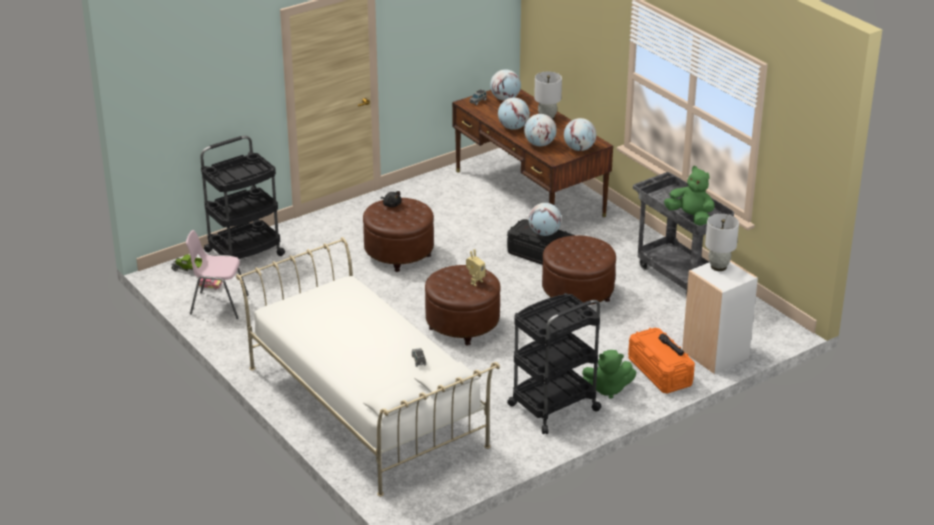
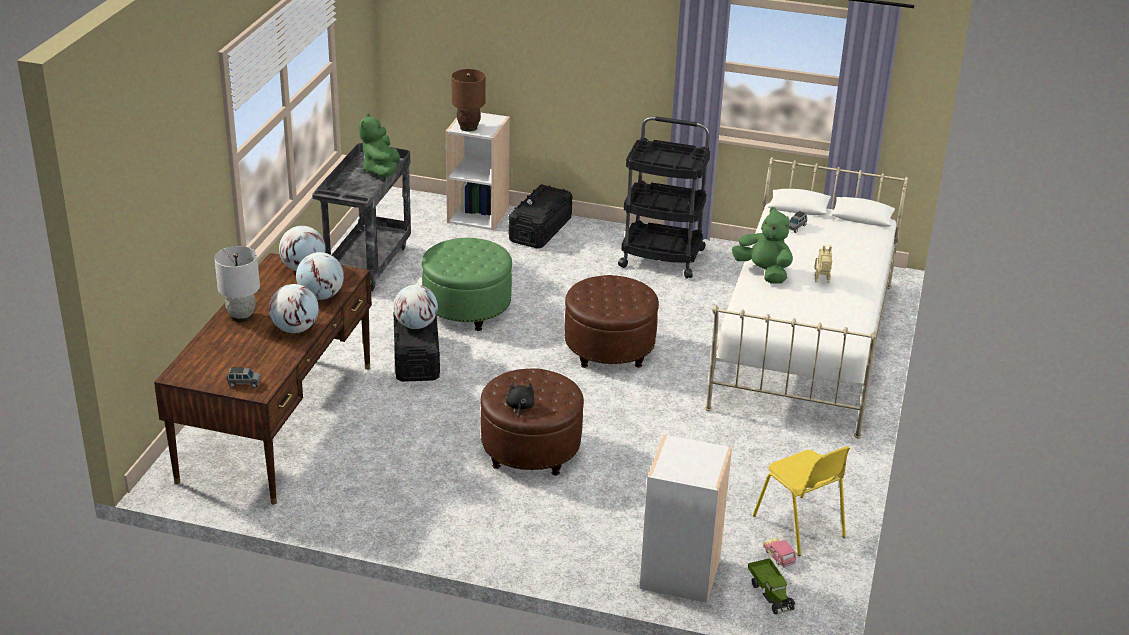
camera: 130 degrees left, 0 degrees up
pink chair [186,230,249,319] -> yellow chair [753,446,850,556]
black cart [200,136,285,259] -> bookcase [640,434,732,603]
toy robot [466,249,486,286] -> toy robot moved to [814,245,832,283]
globe [490,70,521,101] -> none
brown ottoman [542,235,616,305] -> green ottoman [422,238,512,331]
green plush toy [582,350,637,399] -> green plush toy moved to [732,207,793,284]
orange storage box [628,328,695,394] -> black storage box [508,185,572,248]
white table lamp [705,214,739,271] -> brown table lamp [451,69,485,132]

